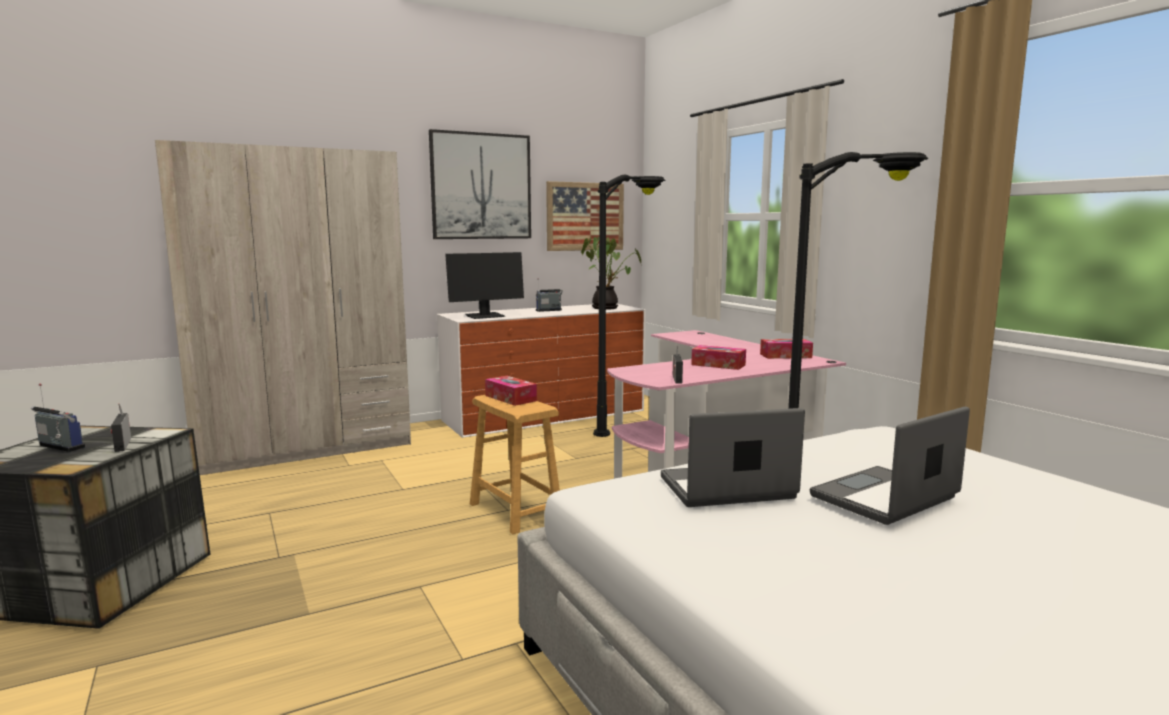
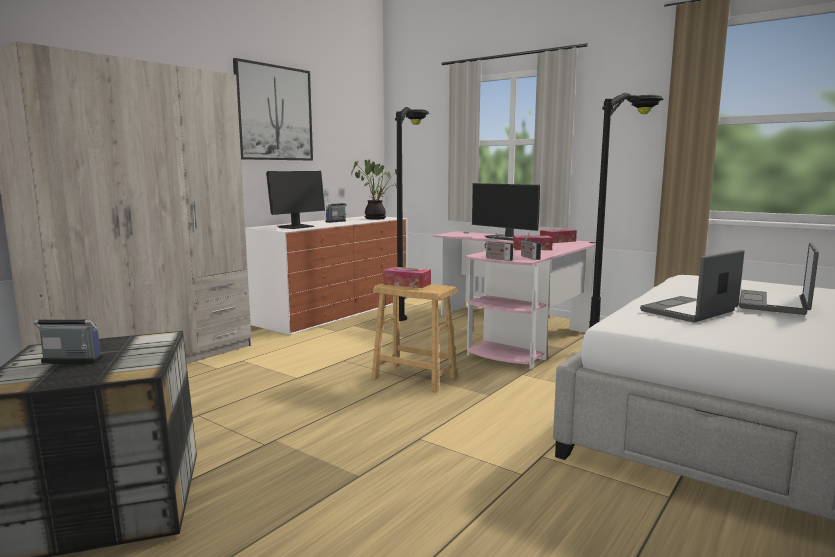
camera: 25 degrees left, 0 degrees up
radio [111,403,131,452] -> radio moved to [484,233,513,261]
picture [546,181,624,251] -> none
none -> monitor [472,183,540,241]

